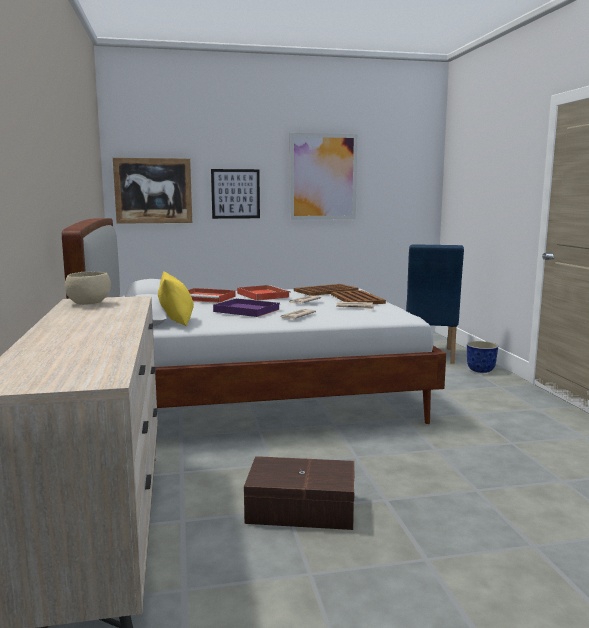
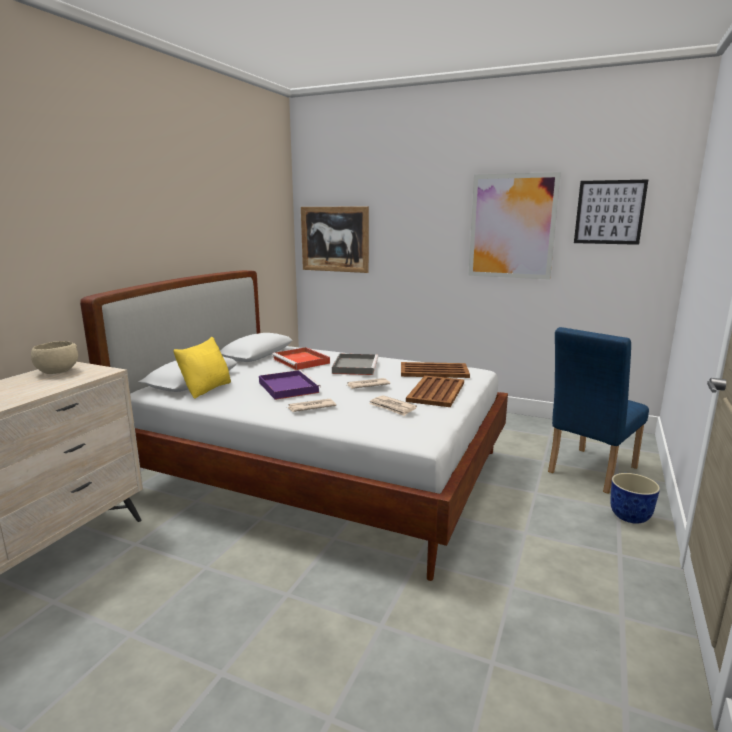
camera: 35 degrees right, 5 degrees up
picture [211,169,260,219] -> picture moved to [574,180,648,245]
red tray [237,285,291,300] -> grey tray [332,353,378,375]
brown storage box [244,456,355,530] -> none

